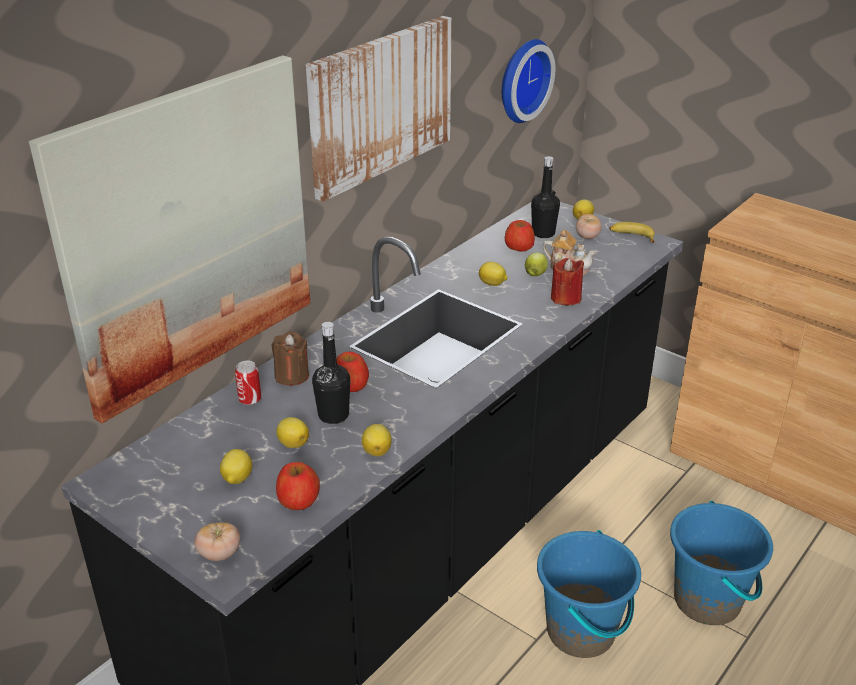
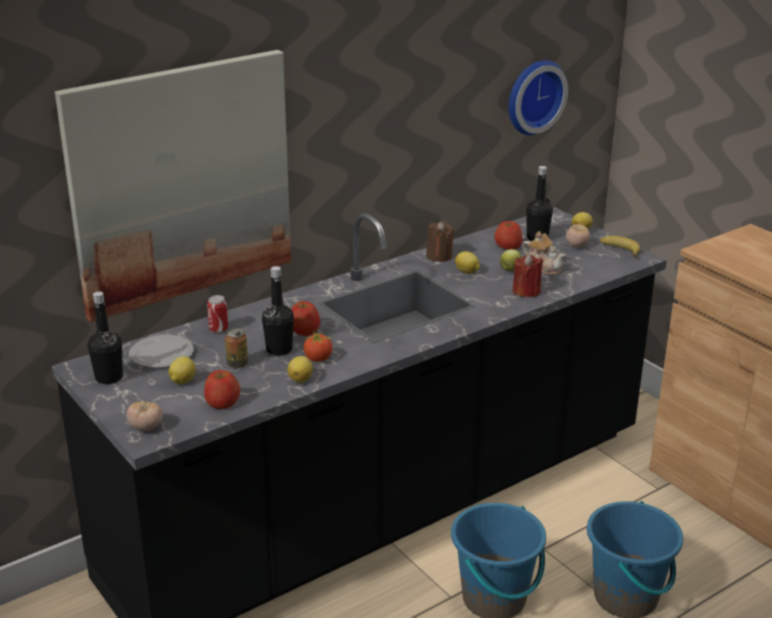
camera: 15 degrees right, 5 degrees down
brown candle [271,331,309,386] -> brown candle moved to [426,221,454,262]
lemon [276,417,309,448] -> can [225,328,248,368]
picture [306,16,452,202] -> none
none -> black bottle [88,291,123,384]
none -> plate [129,335,194,368]
none -> tomato [303,331,333,362]

